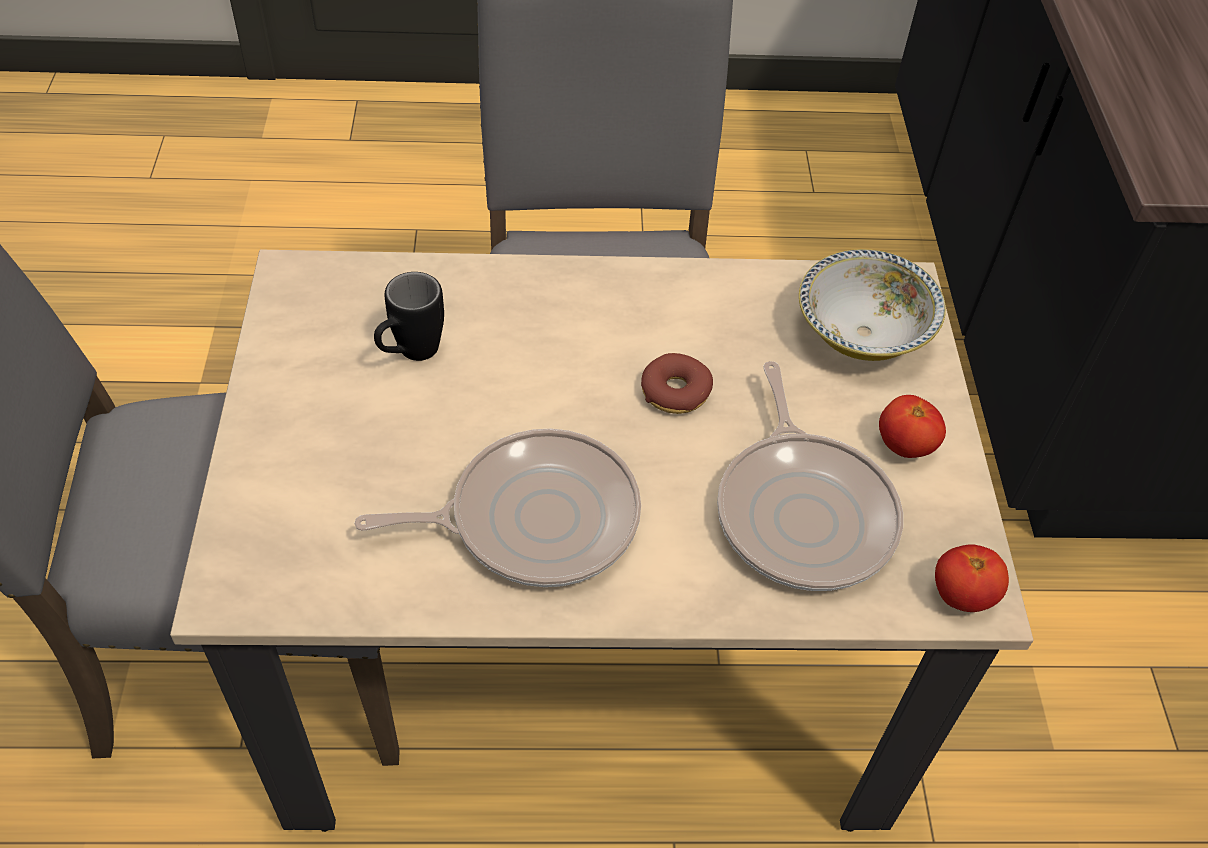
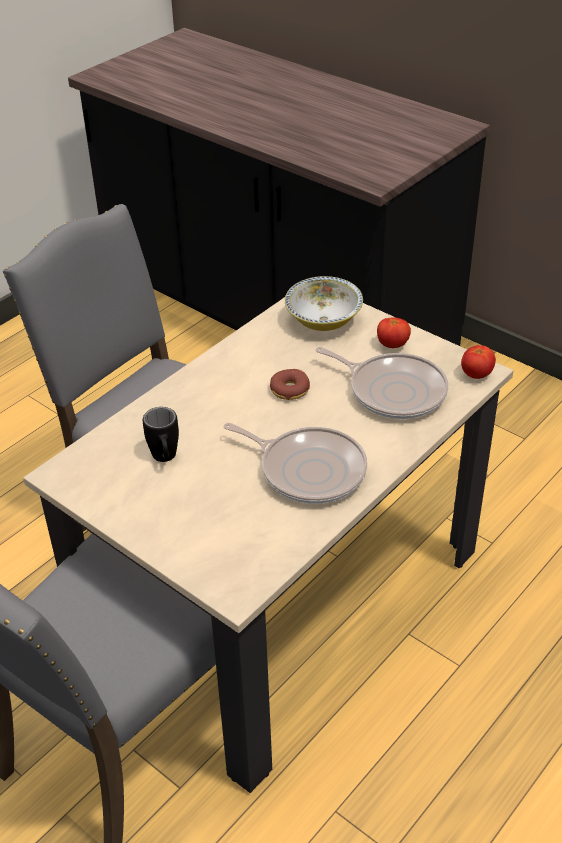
camera: 45 degrees left, 10 degrees down
frying pan [354,429,641,587] -> frying pan turned 90 degrees clockwise [223,423,367,504]

